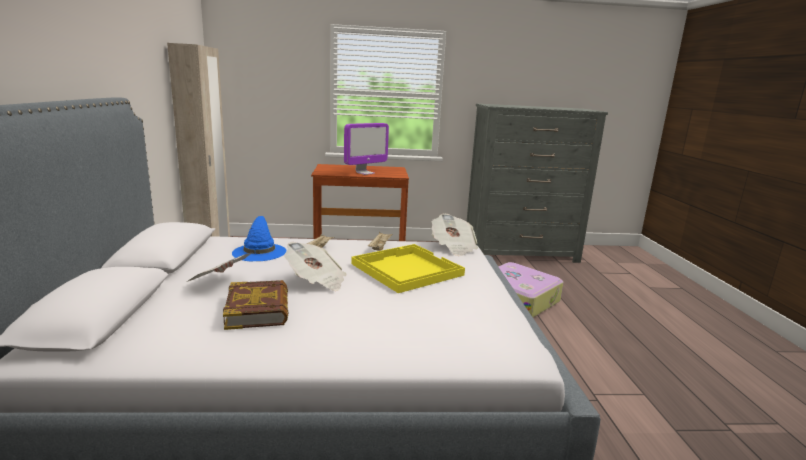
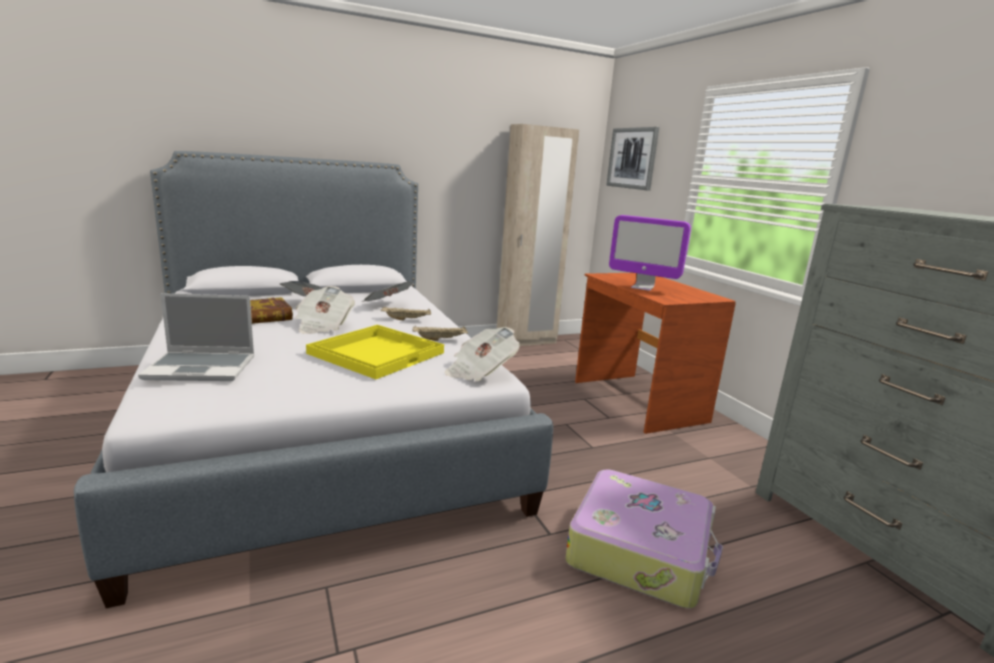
camera: 70 degrees right, 0 degrees up
blue hat [232,216,286,261] -> newspaper [362,281,414,302]
none -> laptop [138,293,255,381]
none -> picture [606,127,660,191]

